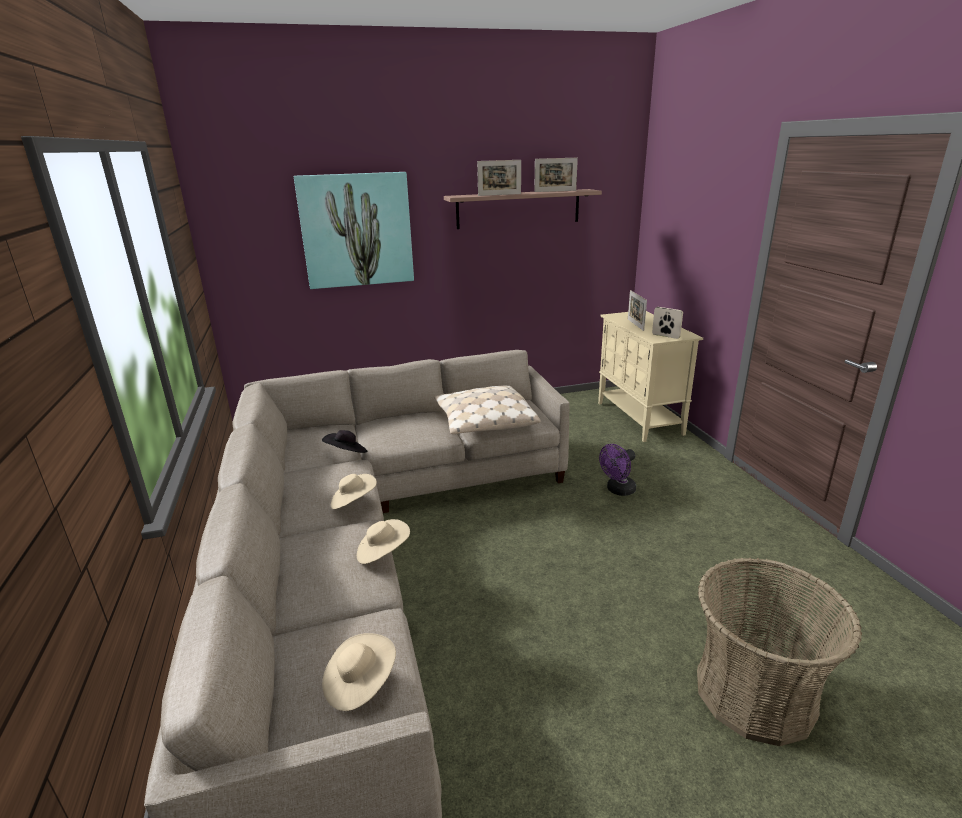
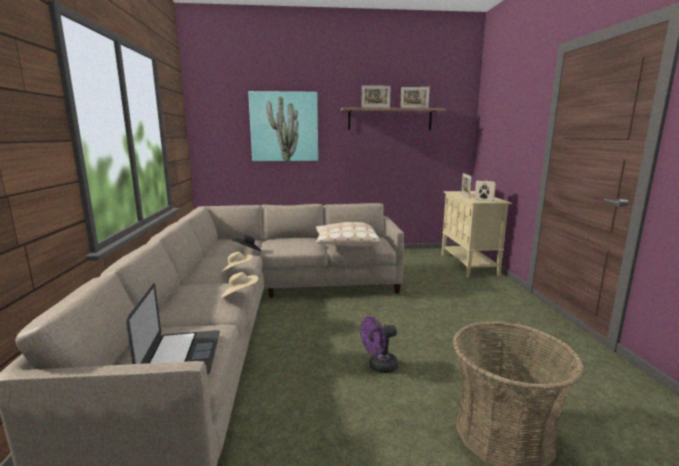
camera: 10 degrees right, 10 degrees down
beige hat [322,633,396,711] -> laptop [126,283,220,375]
purple fan [599,444,636,496] -> purple fan moved to [360,316,398,373]

